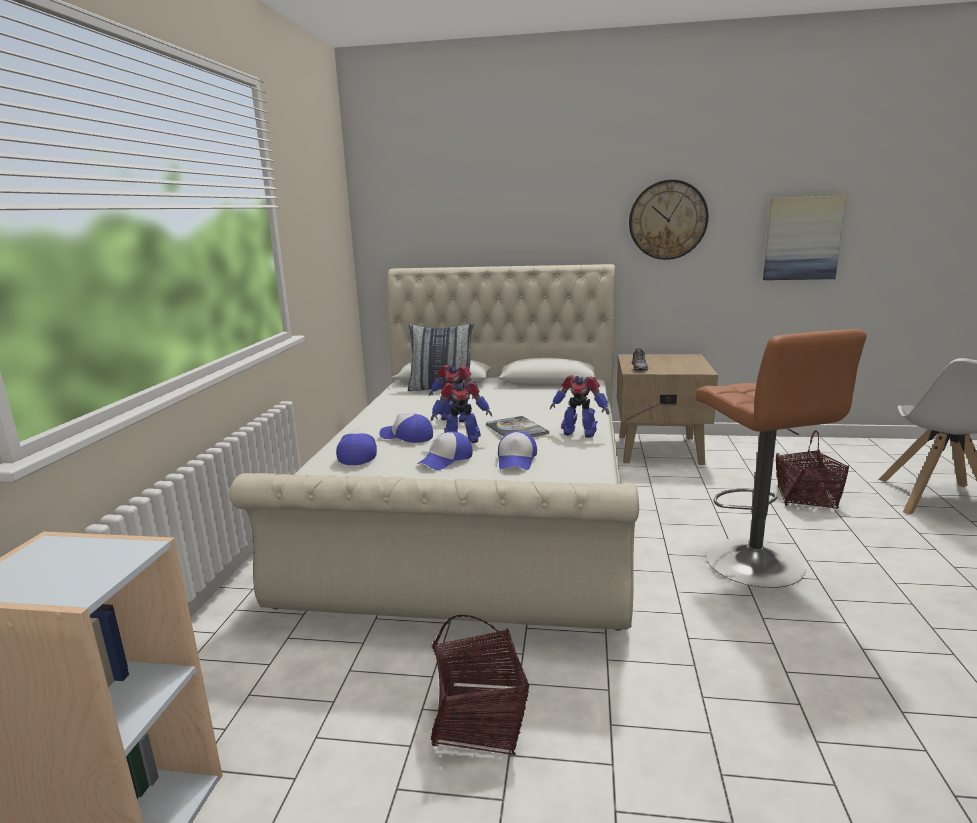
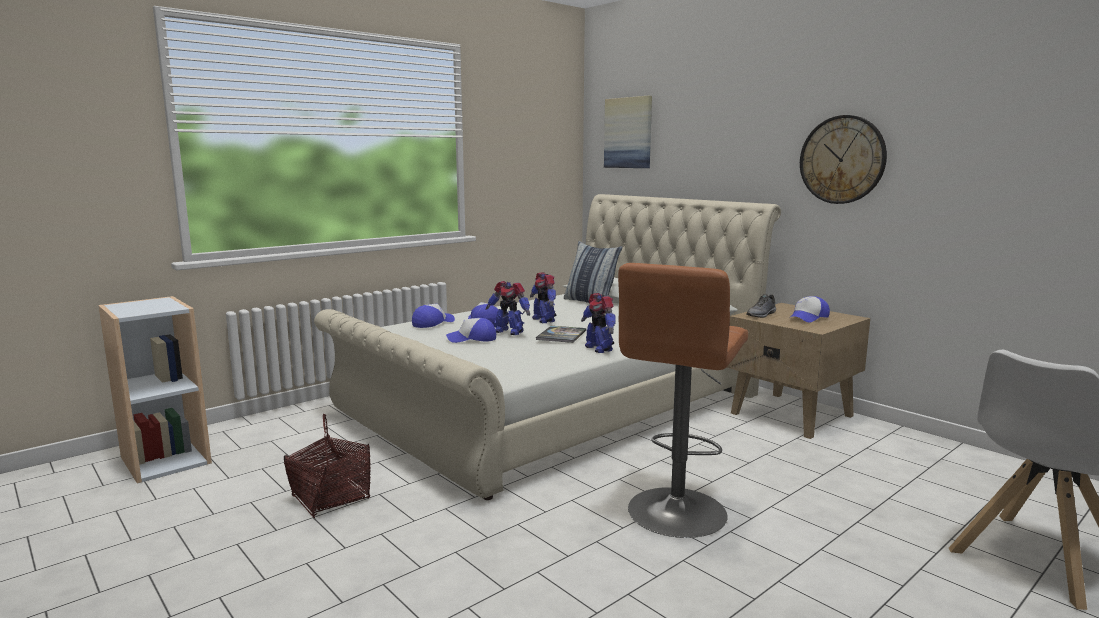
camera: 40 degrees right, 5 degrees down
cap [498,431,537,470] -> cap moved to [789,296,830,323]
picture [763,195,847,280] -> picture moved to [604,96,652,168]
basket [776,430,849,509] -> none

